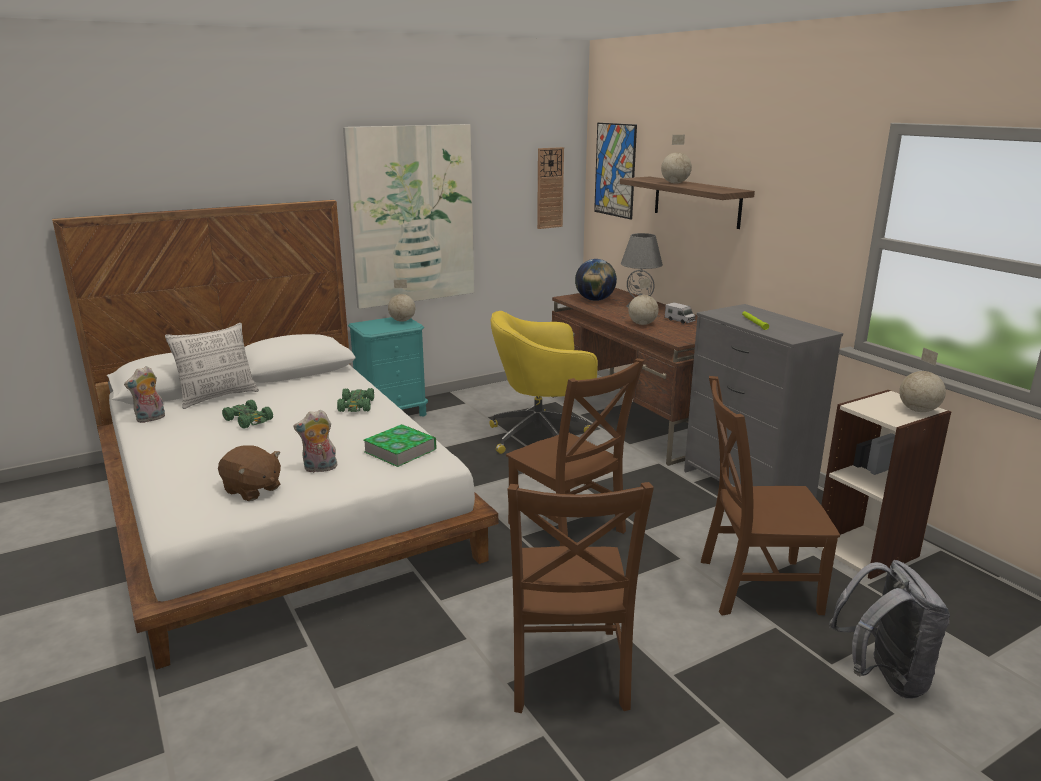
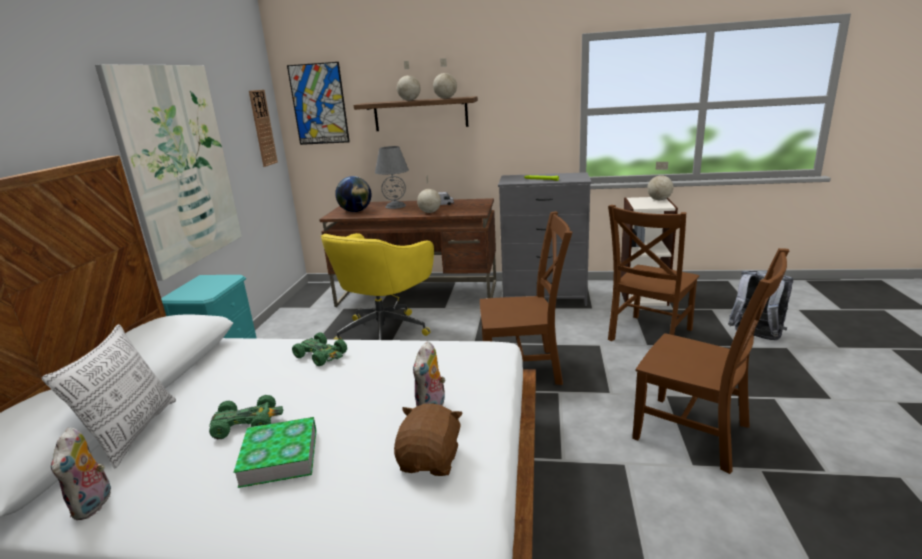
camera: 50 degrees left, 0 degrees up
brown plush toy [218,445,281,501] -> brown plush toy turned 60 degrees counterclockwise [394,403,463,476]
book [364,424,437,467] -> book moved to [233,417,316,488]
globe [388,279,415,322] -> globe moved to [433,58,457,99]

